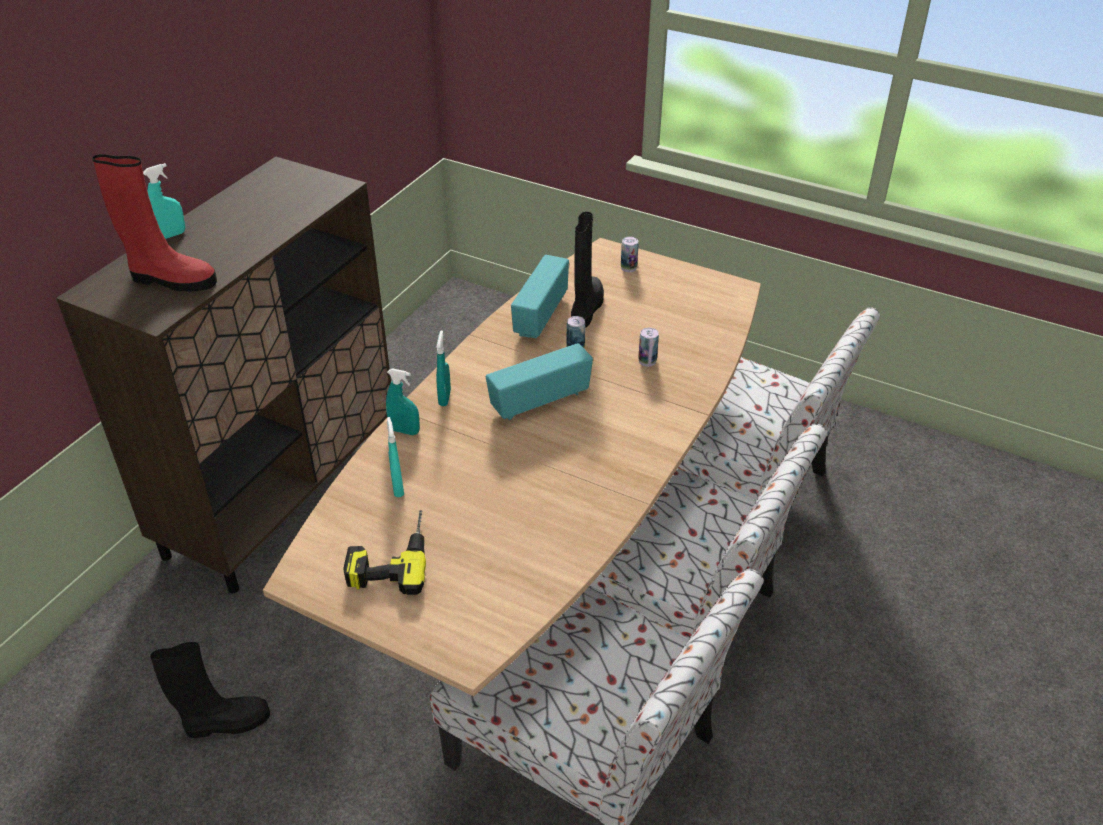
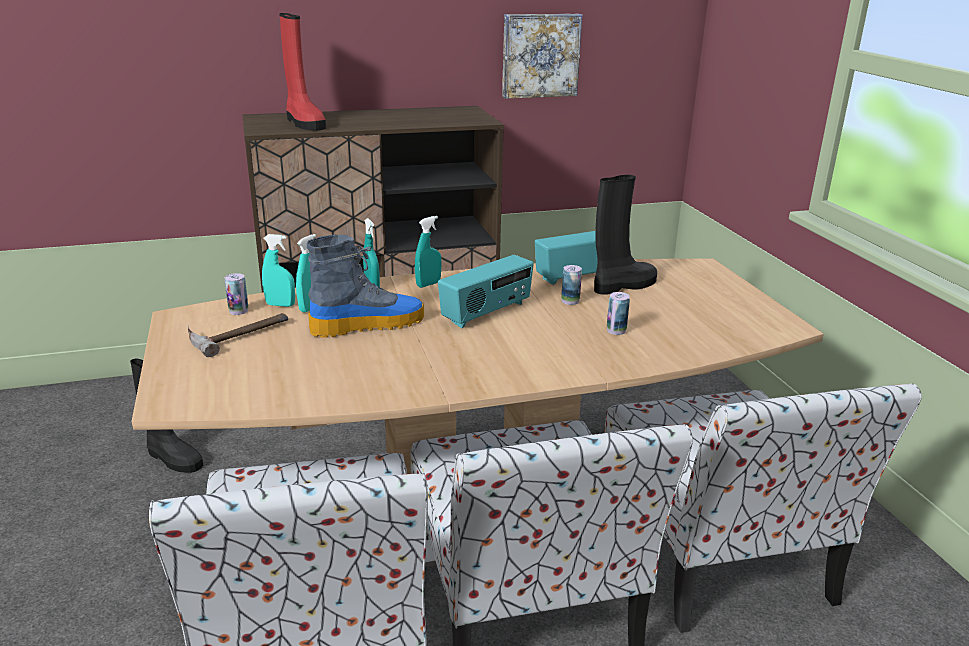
camera: 45 degrees right, 15 degrees down
turquoise spray bottle [143,163,185,239] -> turquoise spray bottle moved to [262,234,295,307]
power drill [343,510,426,595] -> hammer [188,313,288,357]
radio [486,343,593,420] -> radio turned 120 degrees clockwise [438,255,534,328]
can [621,237,639,272] -> can moved to [225,273,248,315]
none -> boot [307,235,424,338]
none -> picture [502,14,582,99]

